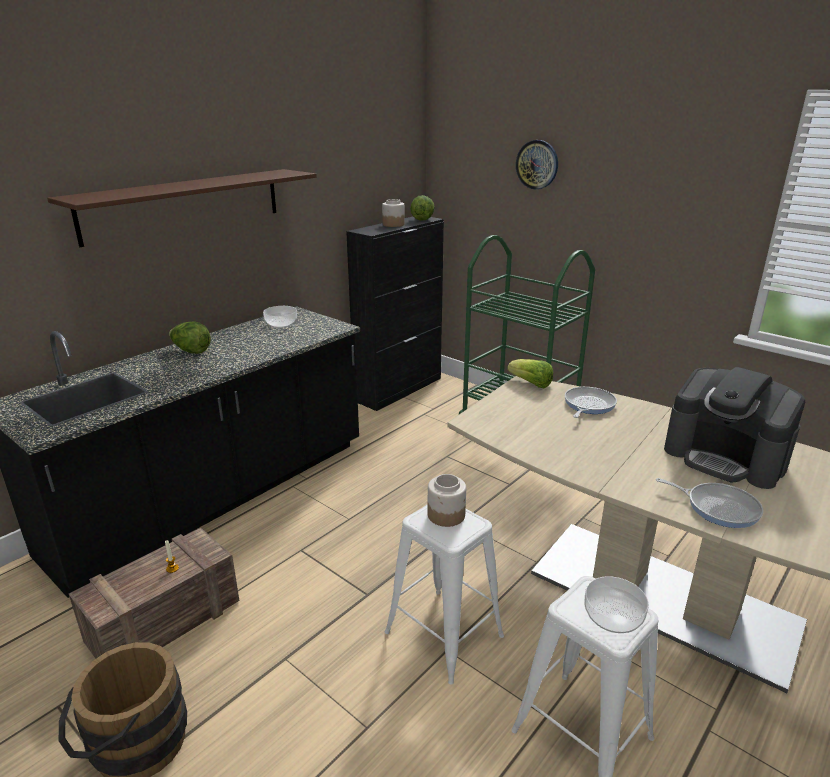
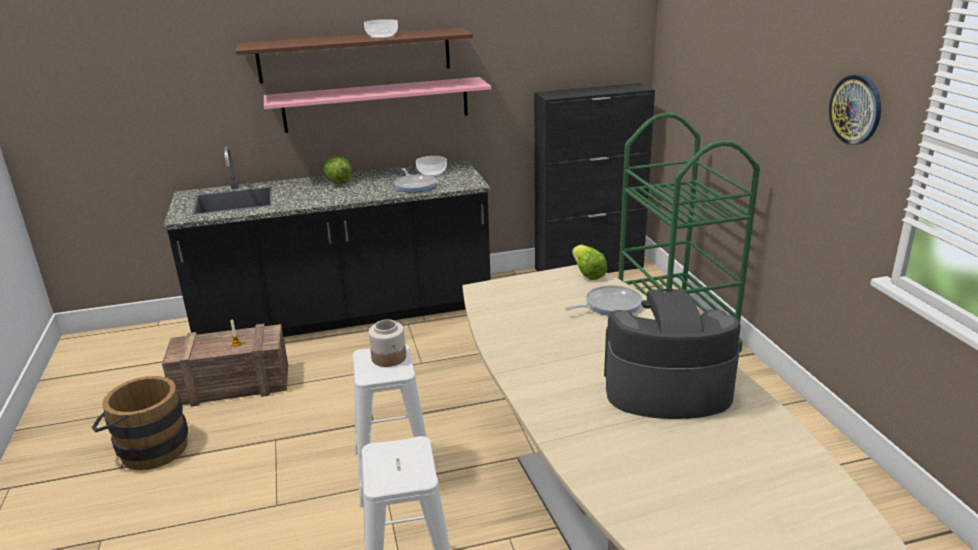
camera: 35 degrees right, 0 degrees up
jar [382,199,405,227] -> none
lettuce [410,195,435,221] -> none
wall clock [516,140,558,189] -> wall clock moved to [829,74,881,145]
bowl [584,576,649,633] -> bowl moved to [364,19,398,38]
frying pan [656,478,763,528] -> frying pan moved to [394,168,436,193]
coffee machine [664,367,805,489] -> coffee machine turned 105 degrees clockwise [604,289,741,419]
none -> pink shelf [264,77,491,133]

